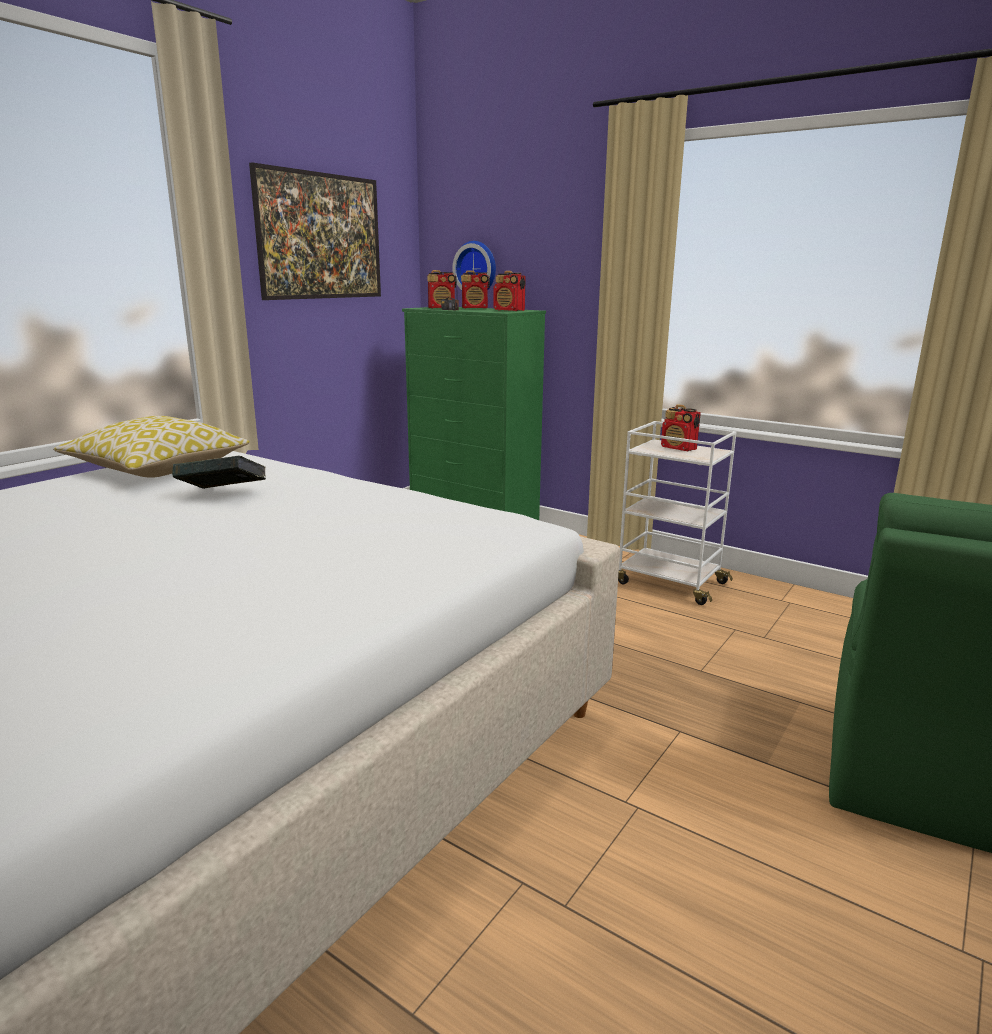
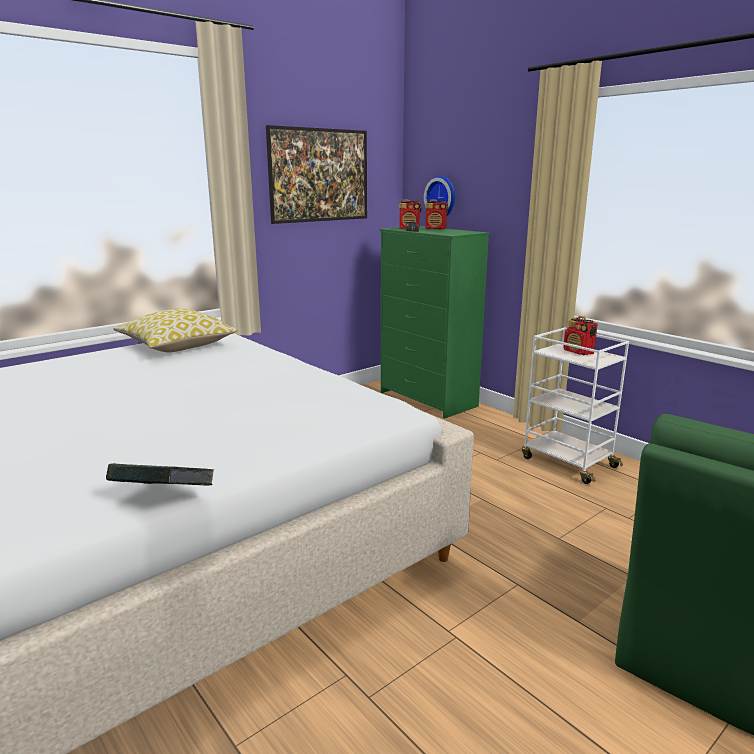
camera: 15 degrees right, 0 degrees up
book [172,456,266,489] -> book moved to [106,463,214,486]
radio [493,271,526,311] -> none

